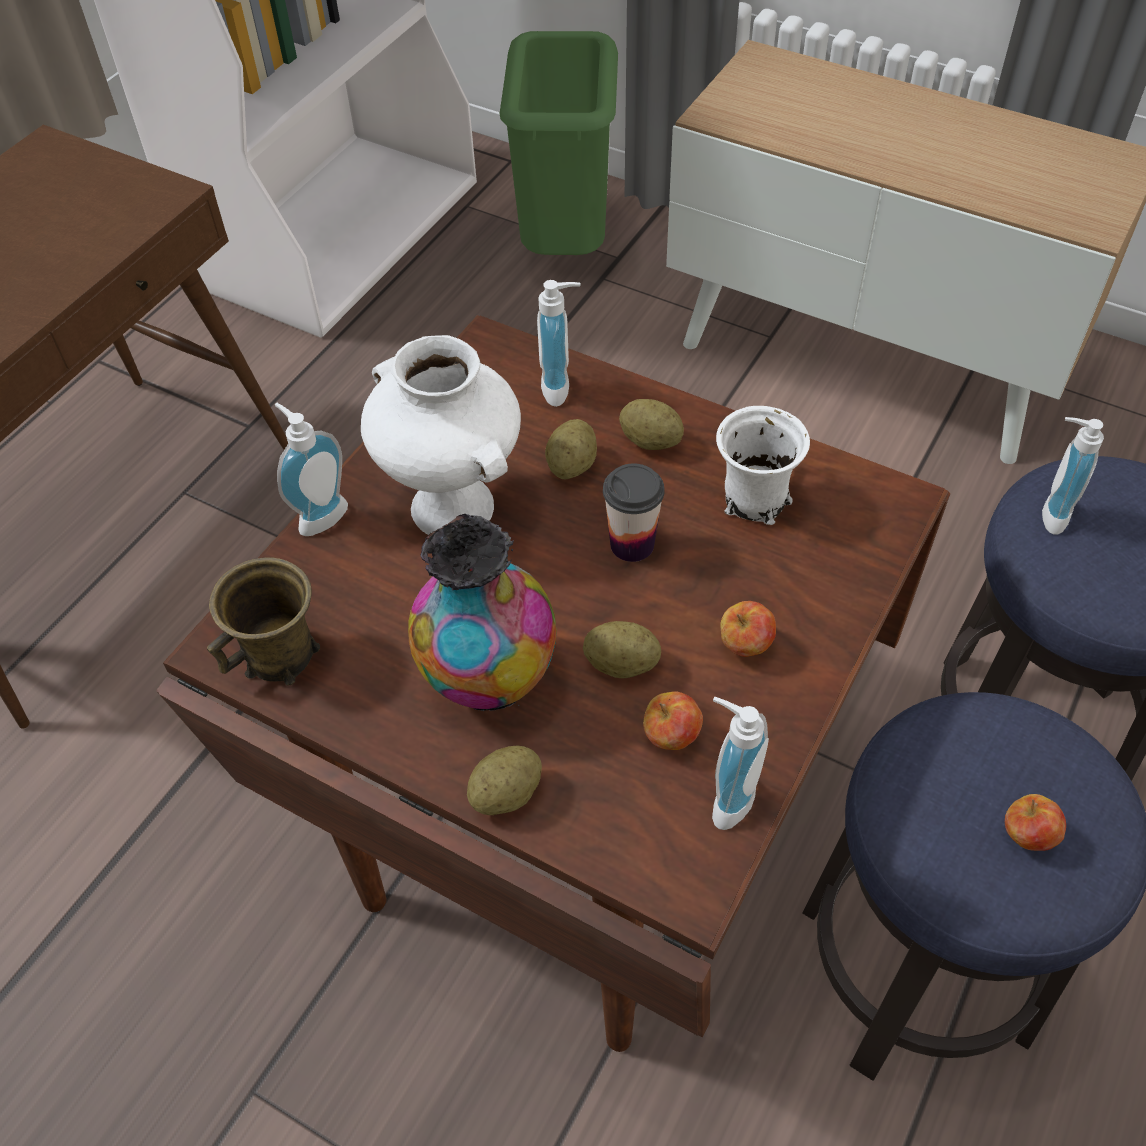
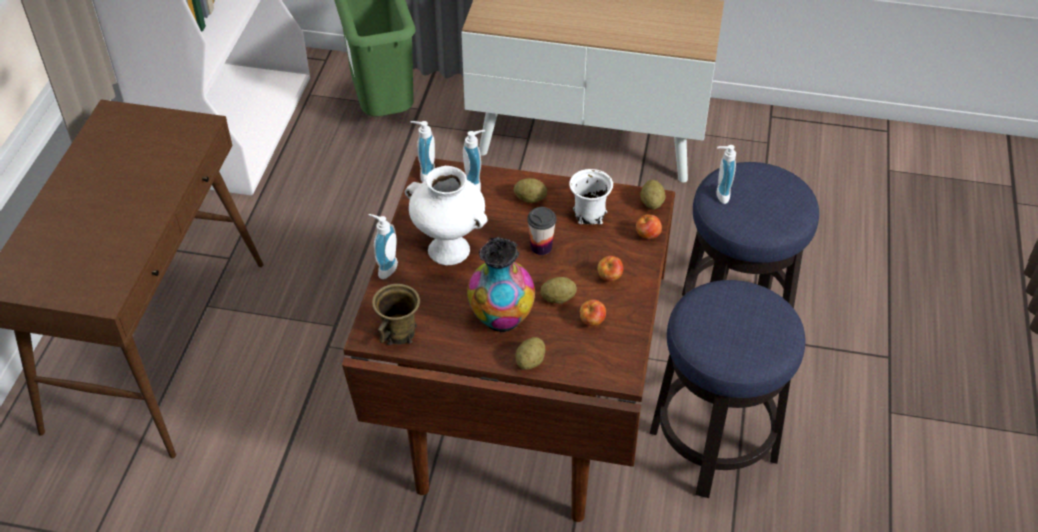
camera: 20 degrees left, 5 degrees down
potato [545,419,597,479] -> potato moved to [640,180,666,209]
soap dispenser [712,697,769,830] -> soap dispenser moved to [410,121,435,182]
apple [1005,794,1066,851] -> apple moved to [636,214,662,239]

